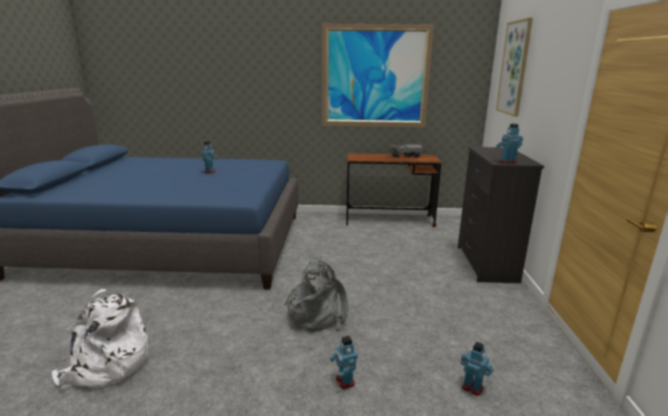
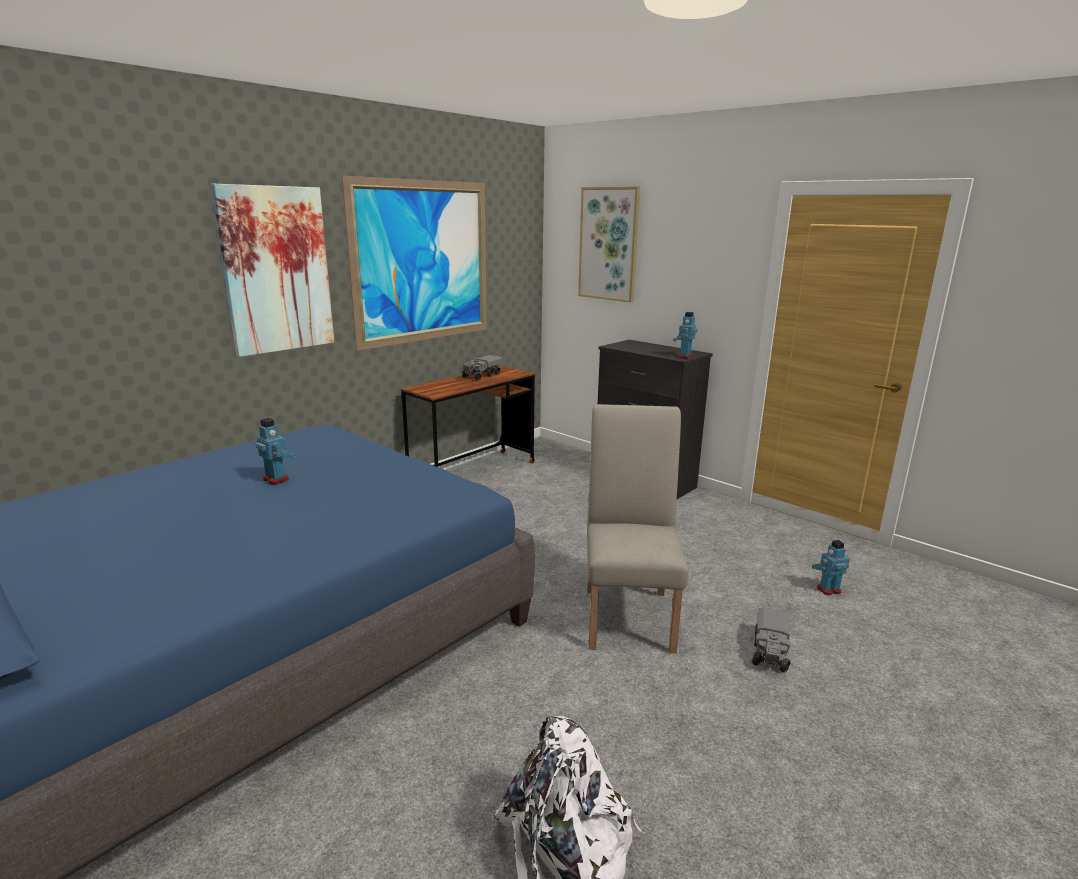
camera: 50 degrees left, 0 degrees up
grey backpack [284,256,348,332] -> beige chair [587,404,689,654]
toy robot [330,336,358,389] -> toy truck [752,607,790,672]
none -> picture [211,184,334,357]

